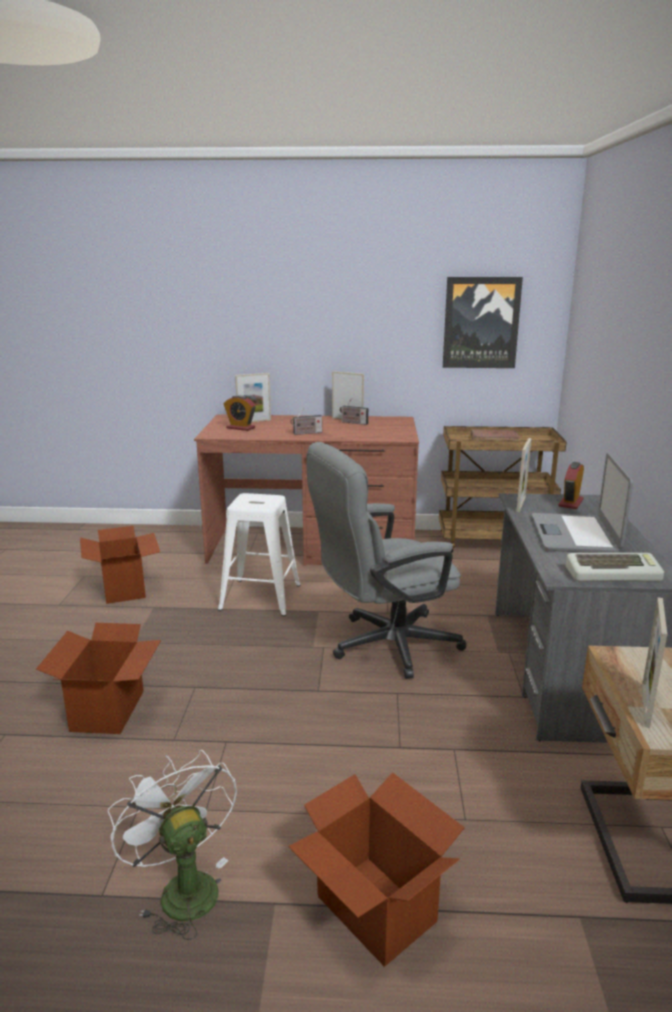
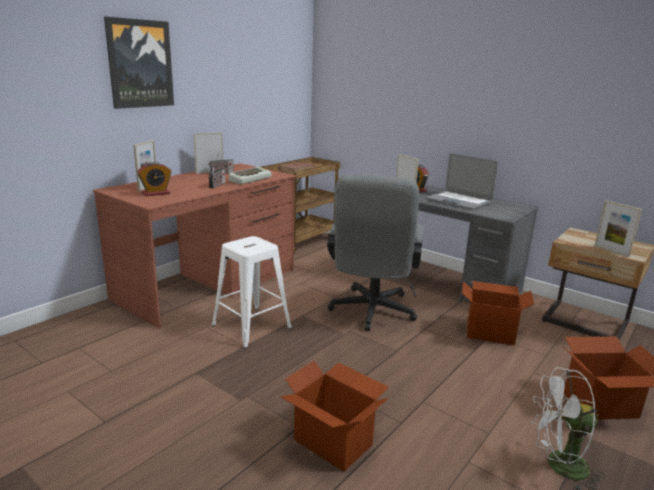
camera: 55 degrees left, 0 degrees up
cardboard box [80,526,160,604] -> cardboard box moved to [462,281,534,345]
picture [443,277,523,368] -> picture moved to [104,16,174,109]
keyboard [566,553,664,582] -> keyboard moved to [229,167,271,184]

